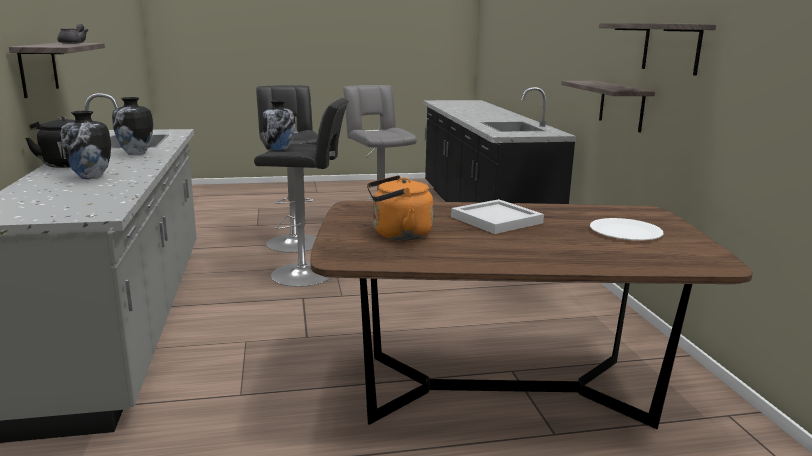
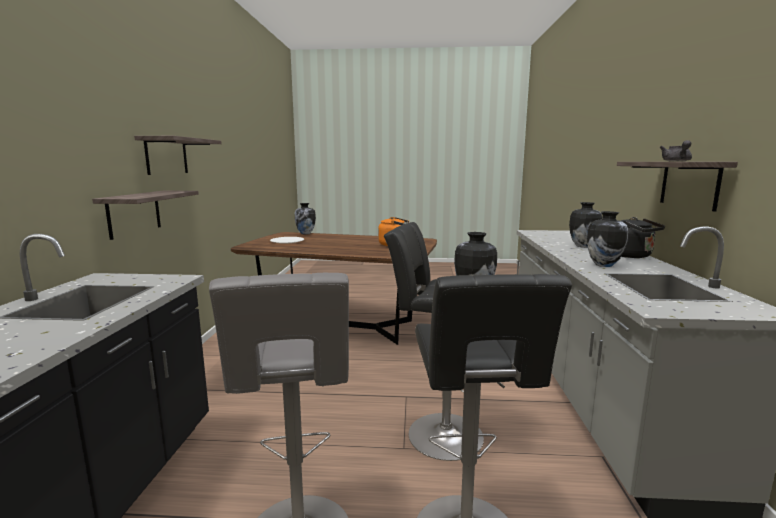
camera: 165 degrees left, 5 degrees down
white tray [451,199,544,234] -> none
none -> vase [295,203,316,234]

